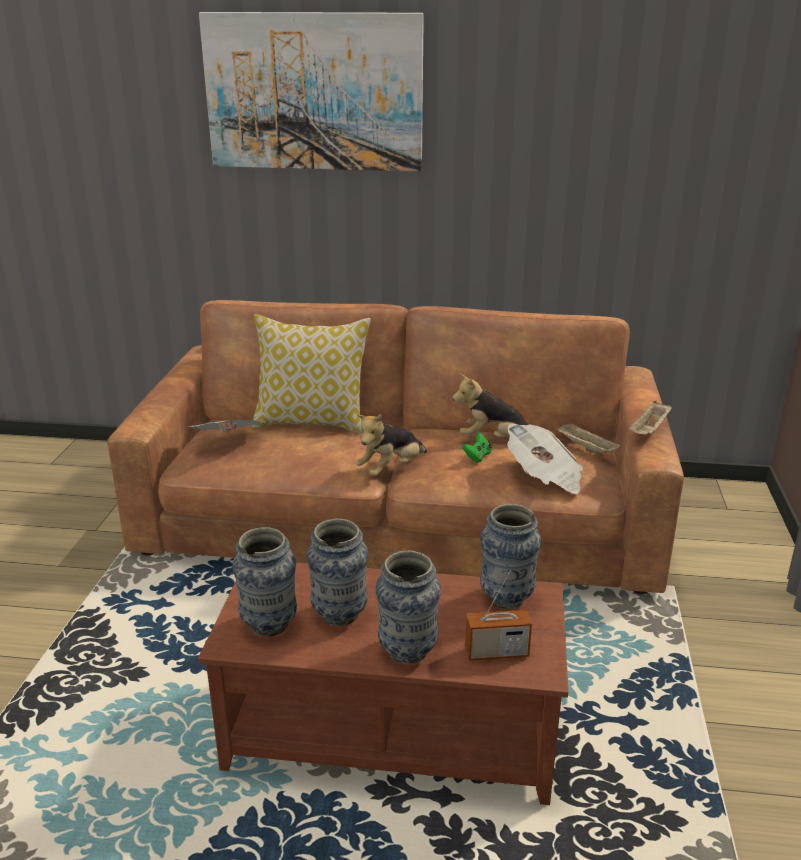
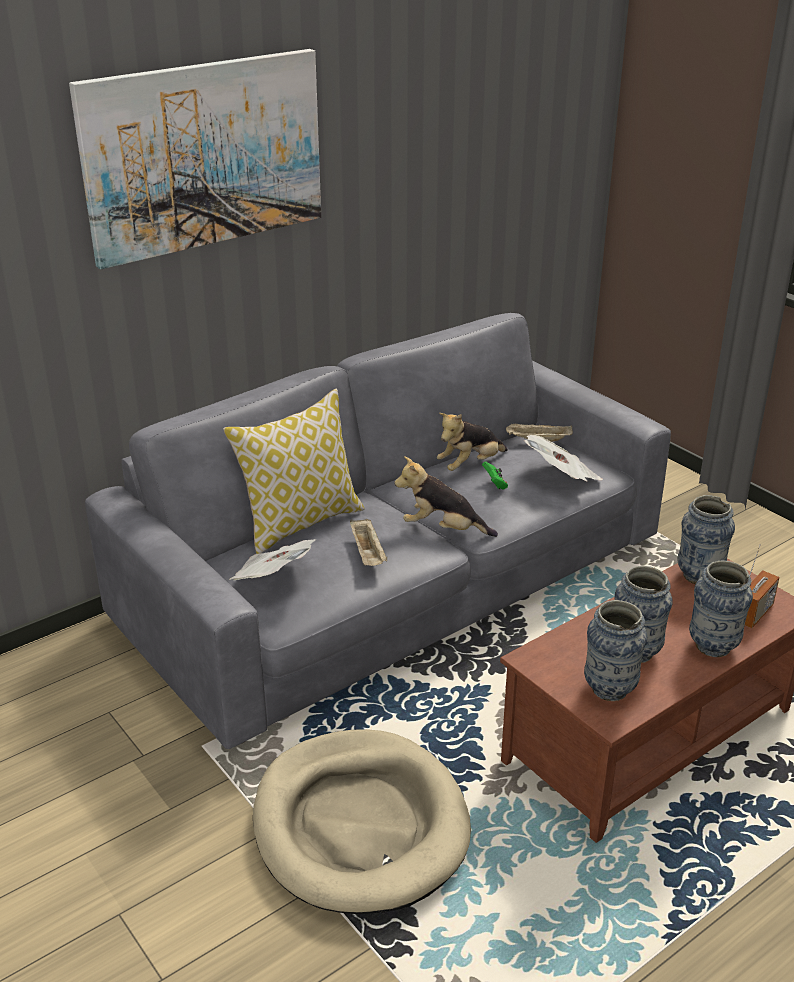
camera: 45 degrees left, 5 degrees up
brown sofa [108,300,684,594] -> grey sofa [85,313,671,749]
plush toy [356,414,427,477] -> plush toy turned 105 degrees clockwise [394,456,498,537]
beige tray [629,401,672,435] -> beige tray moved to [350,519,387,566]
none -> beige dog bed [253,729,471,914]

